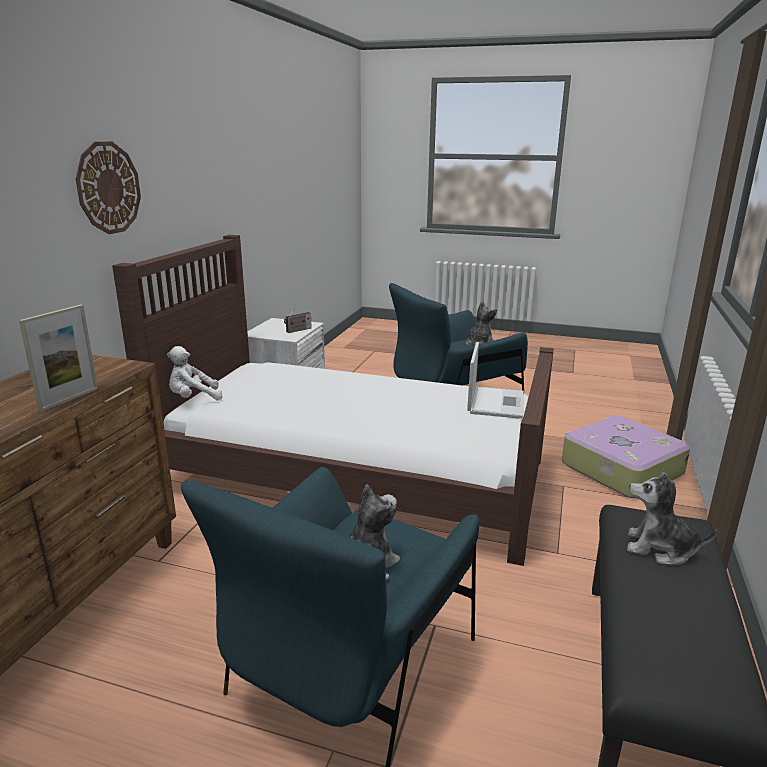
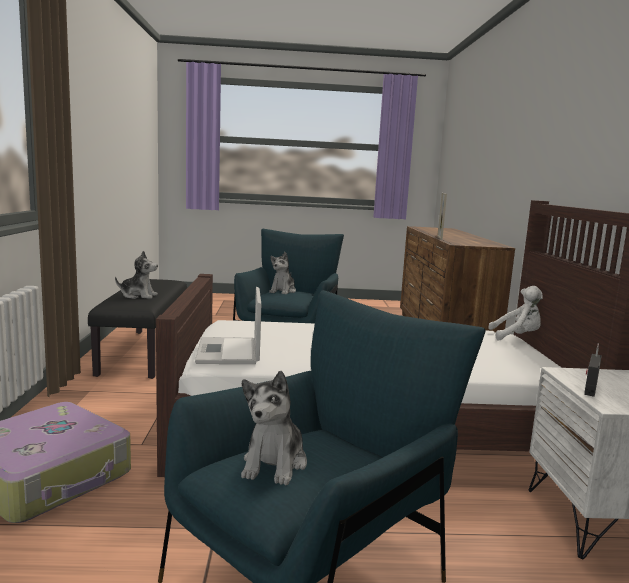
camera: 160 degrees right, 10 degrees down
wall clock [76,142,141,234] -> none
white plush toy [167,346,223,400] -> white plush toy turned 45 degrees clockwise [488,286,543,340]

